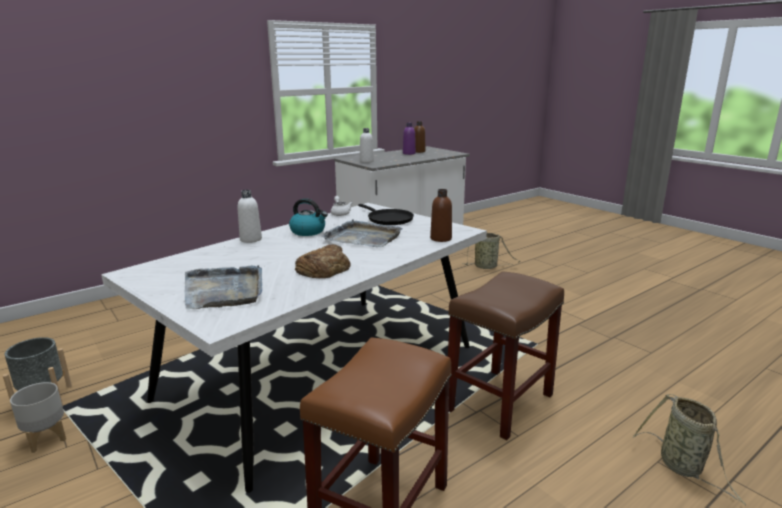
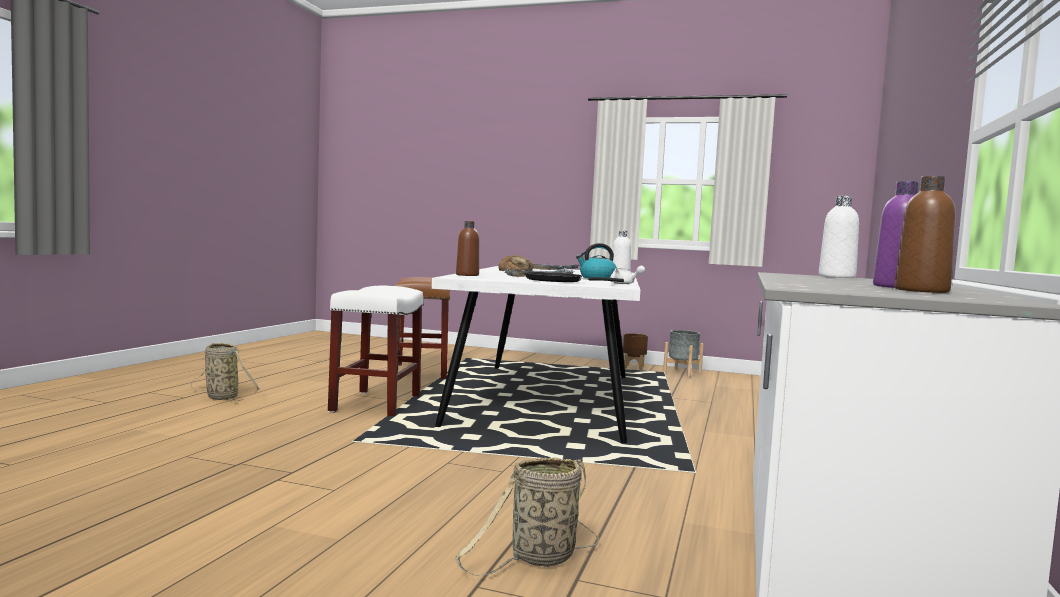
camera: 145 degrees right, 15 degrees down
grey planter [10,382,66,453] -> brown planter [623,333,648,370]
brown stool [448,271,564,440] -> white stool [328,286,423,416]

